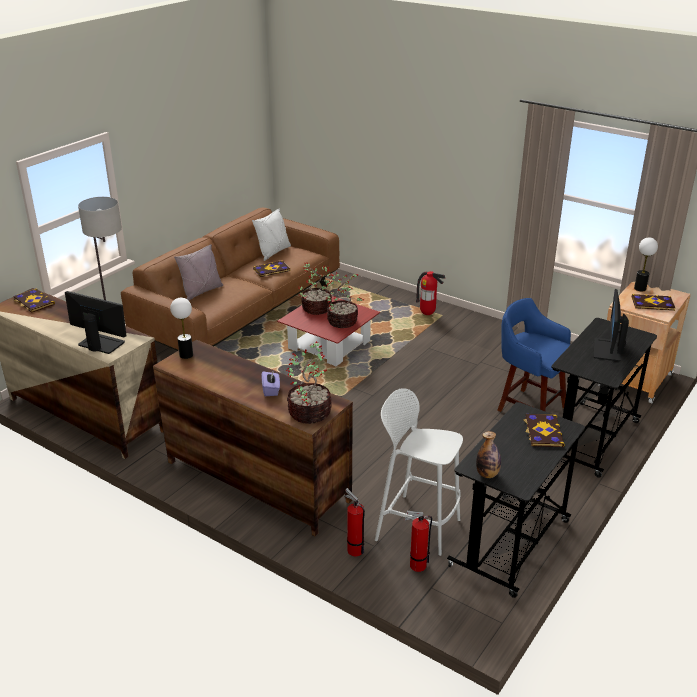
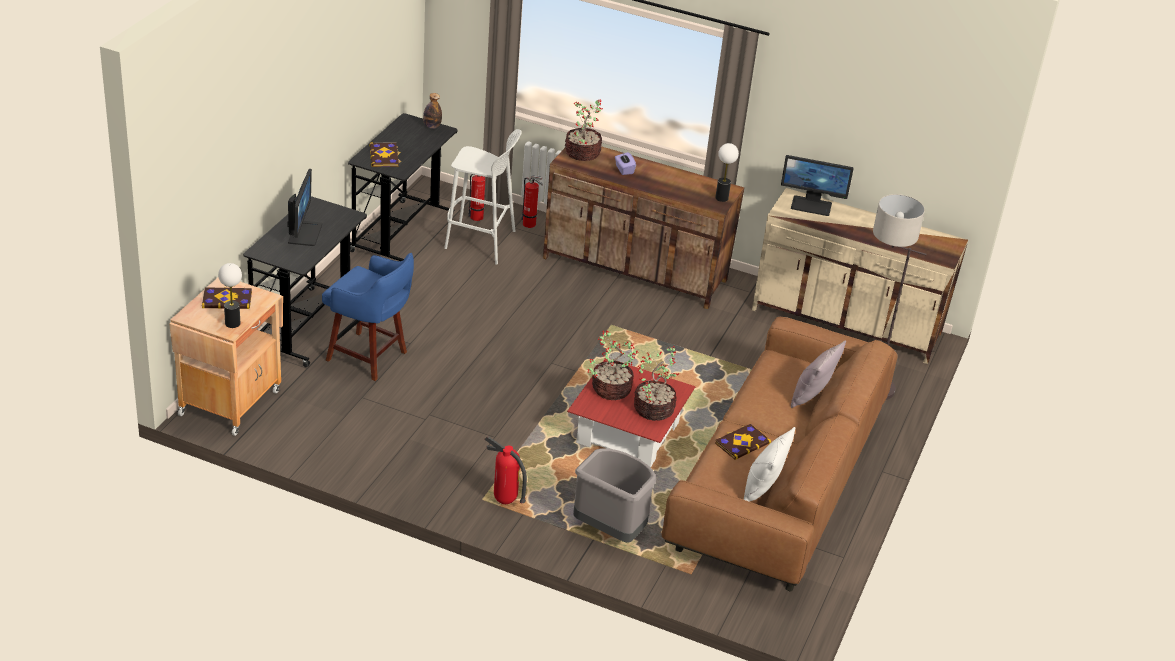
camera: 165 degrees right, 5 degrees up
book [13,288,55,313] -> none
none -> grey trash can [573,448,656,543]

